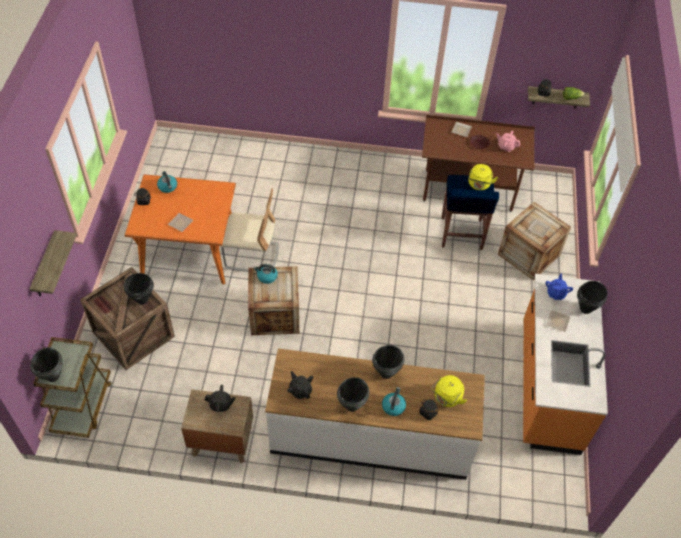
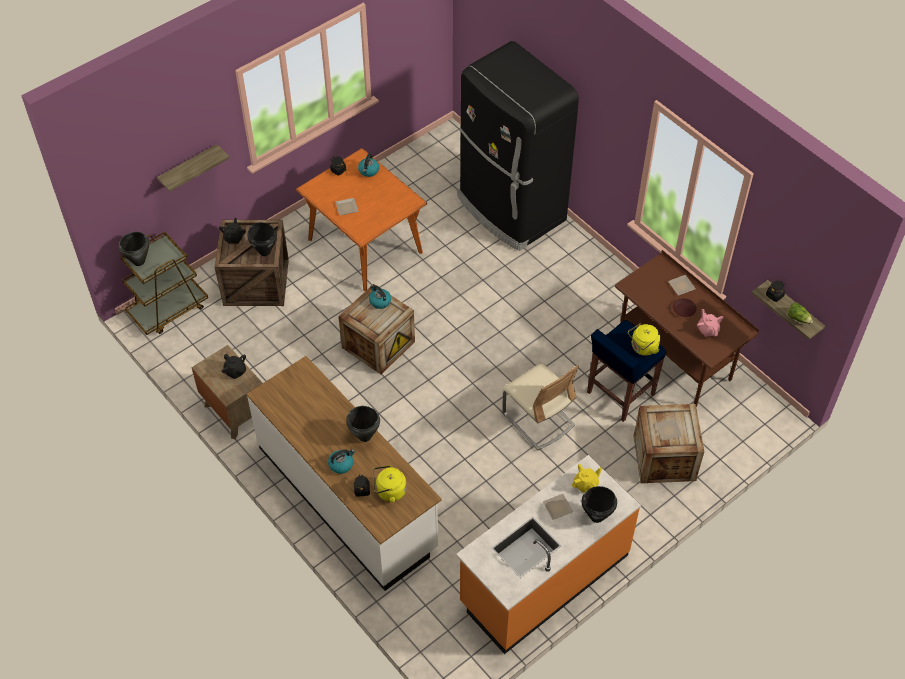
camera: 45 degrees right, 0 degrees up
beige chair [220,189,279,272] -> beige chair moved to [503,364,579,450]
black teapot [287,371,314,399] -> black teapot moved to [219,218,246,244]
black cooking pot [337,377,369,412] -> none
blue teapot [546,273,573,300] -> yellow teapot [572,464,602,493]
none -> black fridge [457,41,579,251]

